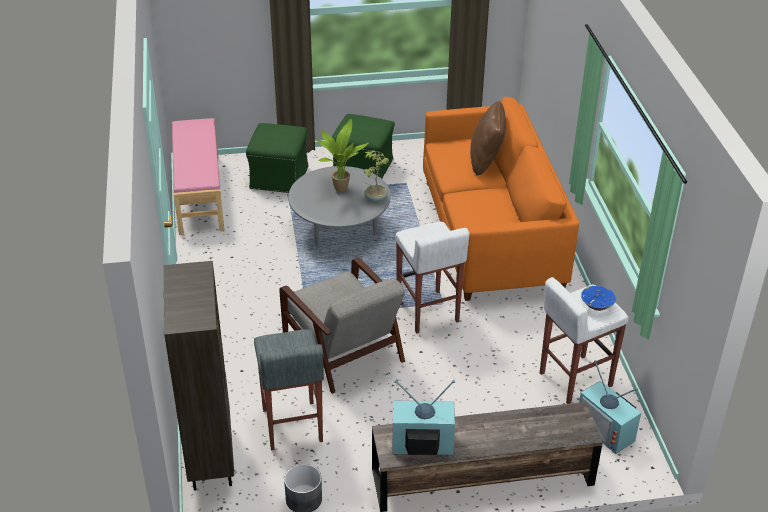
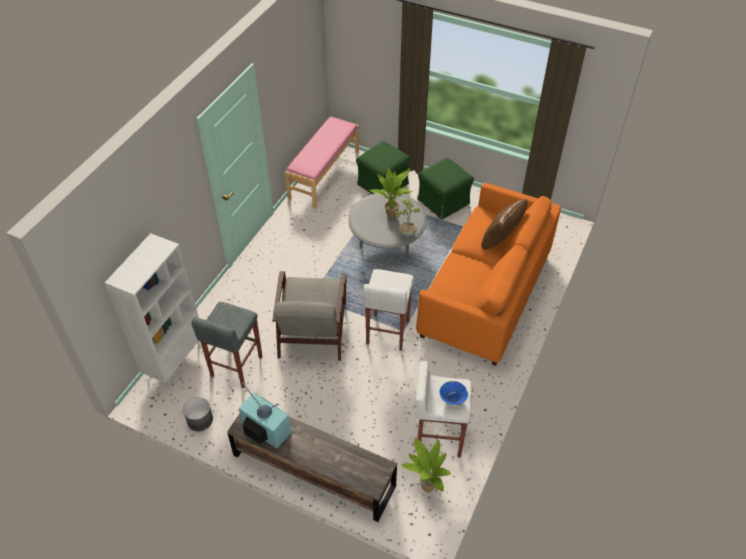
camera: 35 degrees right, 10 degrees up
brown bookcase [164,261,234,491] -> white bookcase [105,233,201,387]
television [579,360,641,454] -> potted plant [401,438,451,492]

